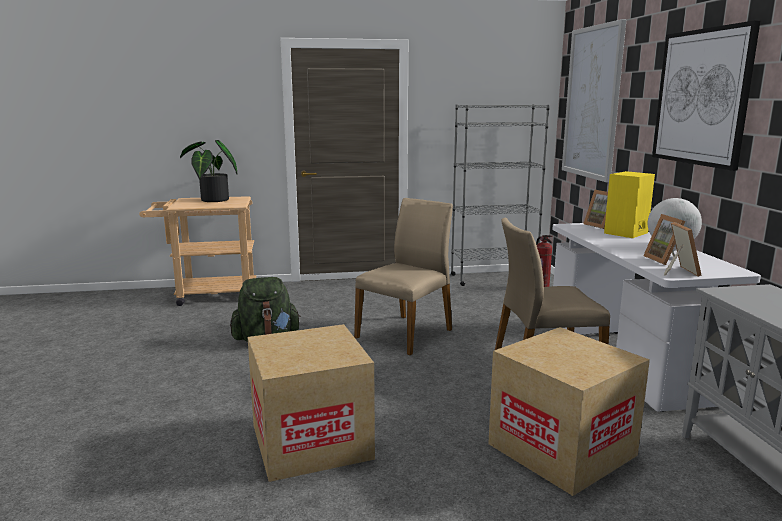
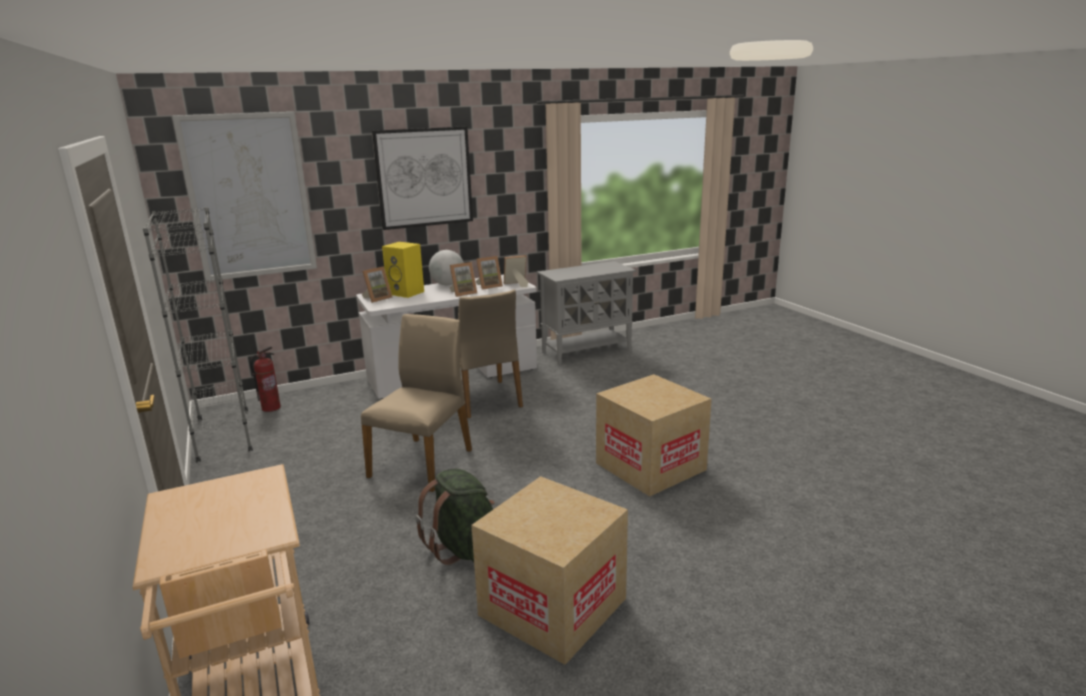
camera: 105 degrees left, 5 degrees up
potted plant [180,140,237,202] -> none
beige chair [354,198,453,355] -> beige chair turned 90 degrees clockwise [361,314,472,492]
cardboard box [488,327,650,496] -> cardboard box moved to [471,476,628,665]
none -> picture frame [450,262,477,297]

